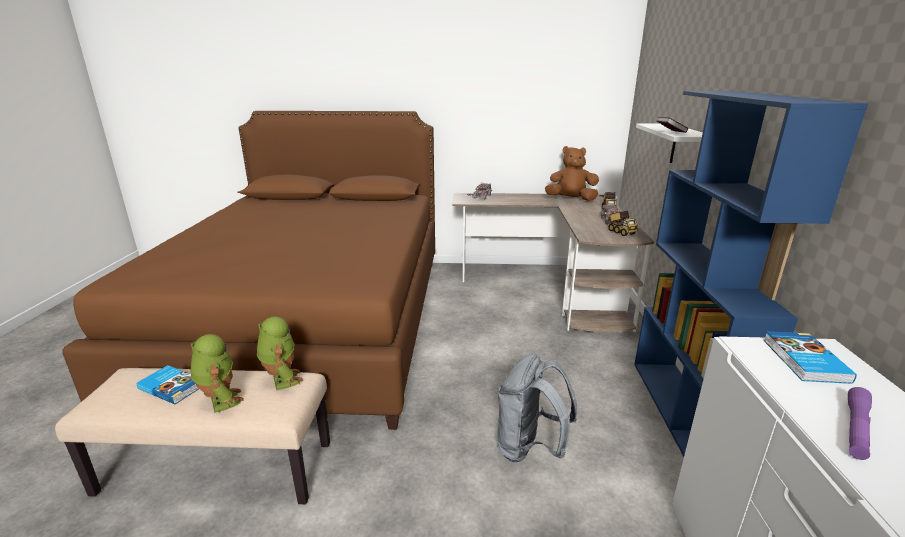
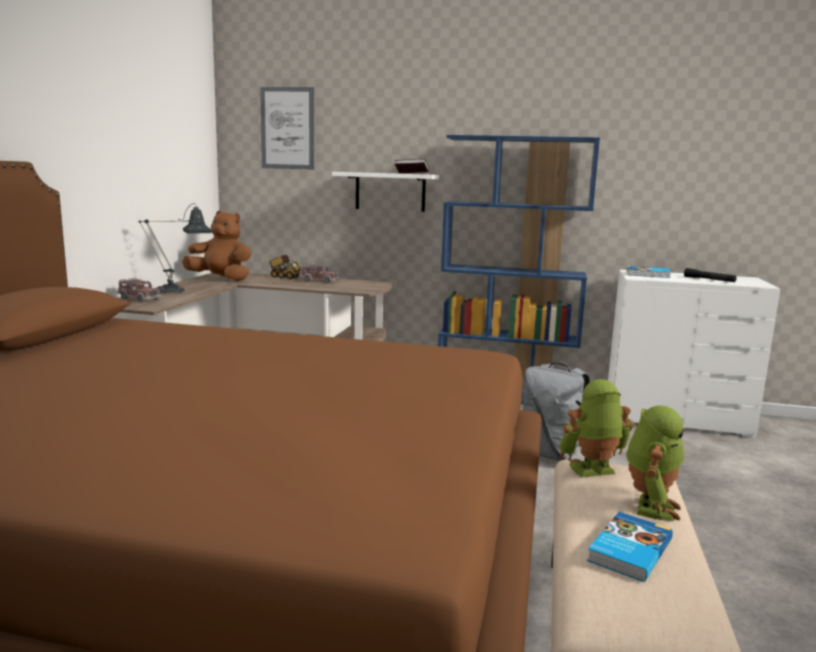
camera: 80 degrees left, 10 degrees down
toy robot [191,334,244,413] -> toy robot turned 135 degrees clockwise [626,405,684,521]
brown plush toy [545,146,599,201] -> brown plush toy turned 90 degrees clockwise [182,210,251,281]
toy truck [608,211,638,236] -> none
purple flashlight [848,387,872,460] -> black flashlight [684,268,737,282]
none -> table lamp [139,203,212,294]
none -> picture [260,87,314,170]

